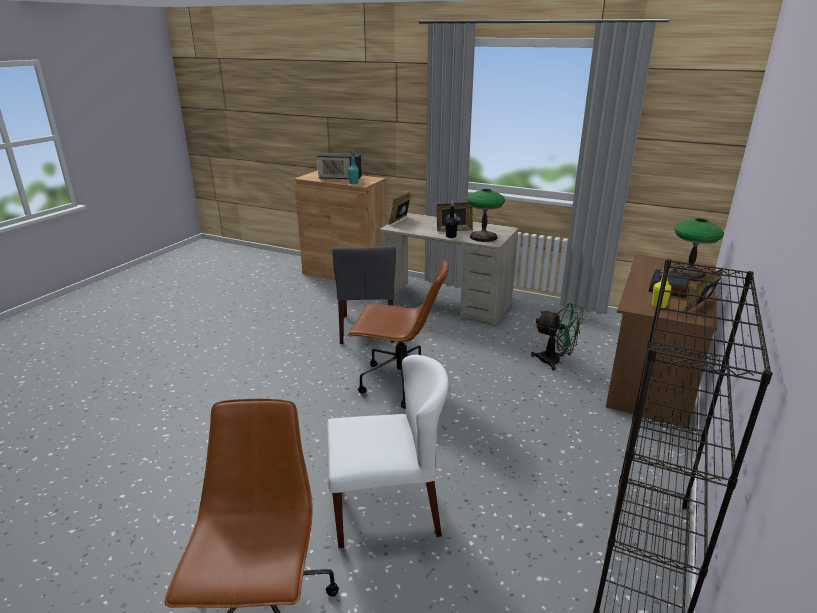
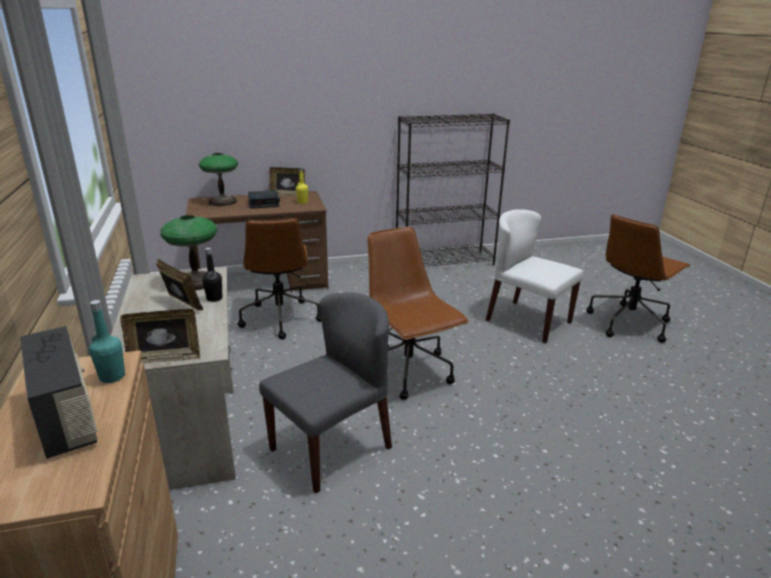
camera: 130 degrees left, 0 degrees up
green fan [531,303,584,371] -> brown office chair [238,218,322,340]

